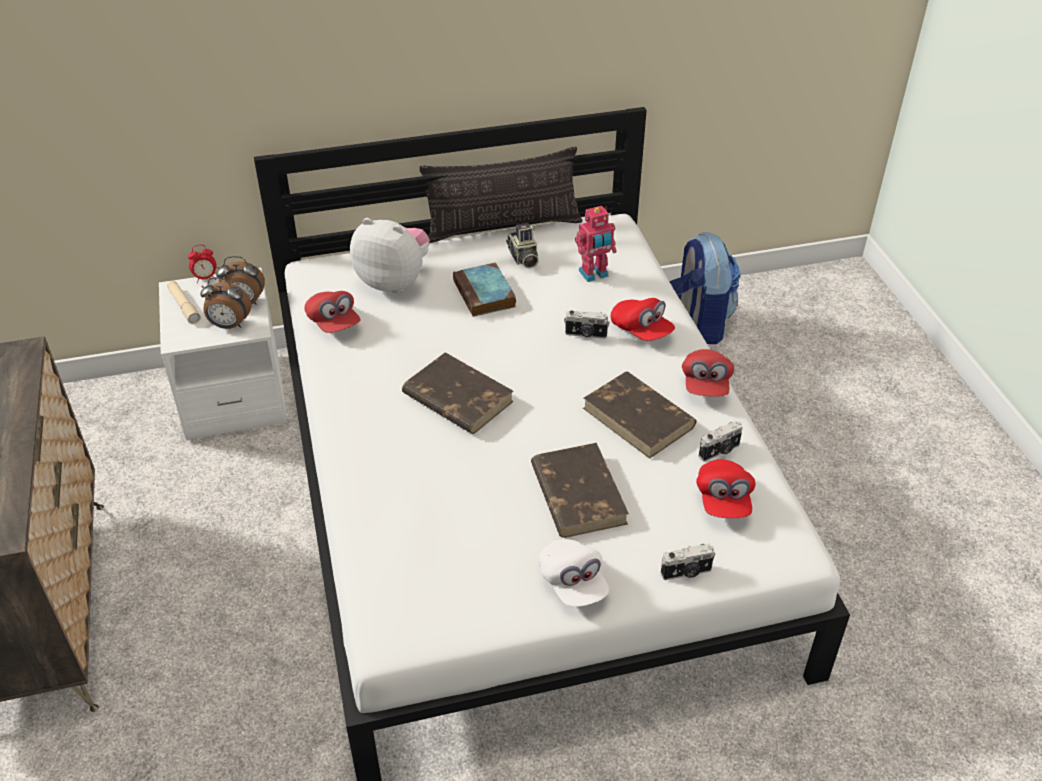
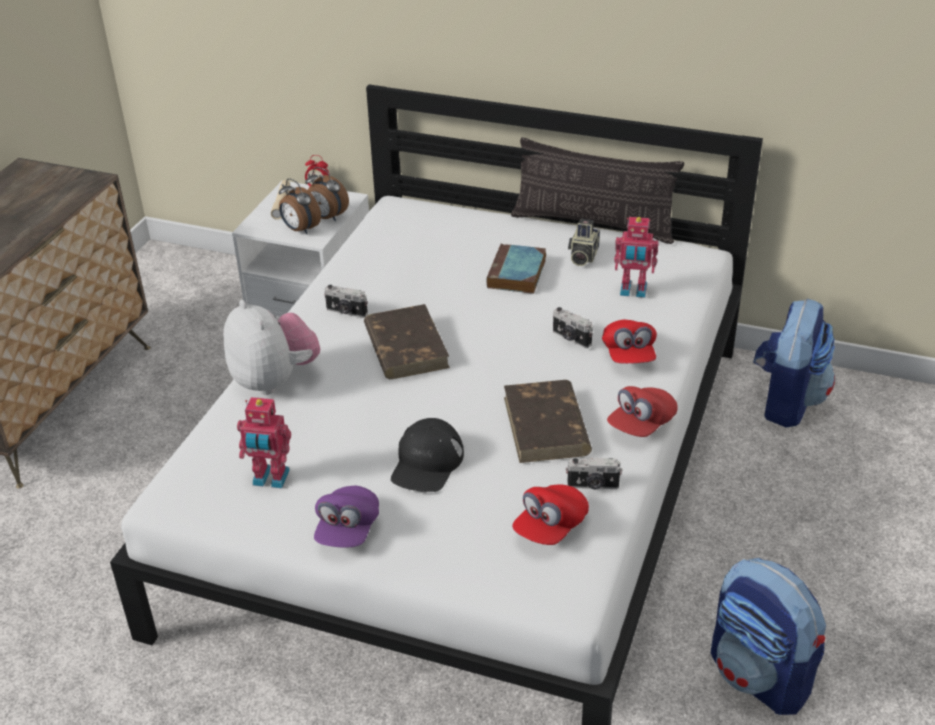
camera: 35 degrees right, 5 degrees down
red cap [304,291,361,333] -> none
plush toy [350,218,430,293] -> plush toy moved to [223,300,320,395]
brown book [531,443,629,538] -> black cap [391,418,464,492]
white cap [538,539,609,607] -> purple cap [314,486,379,548]
camera [661,544,715,580] -> camera moved to [324,285,368,318]
none -> toy robot [237,397,291,488]
none -> backpack [711,558,826,715]

